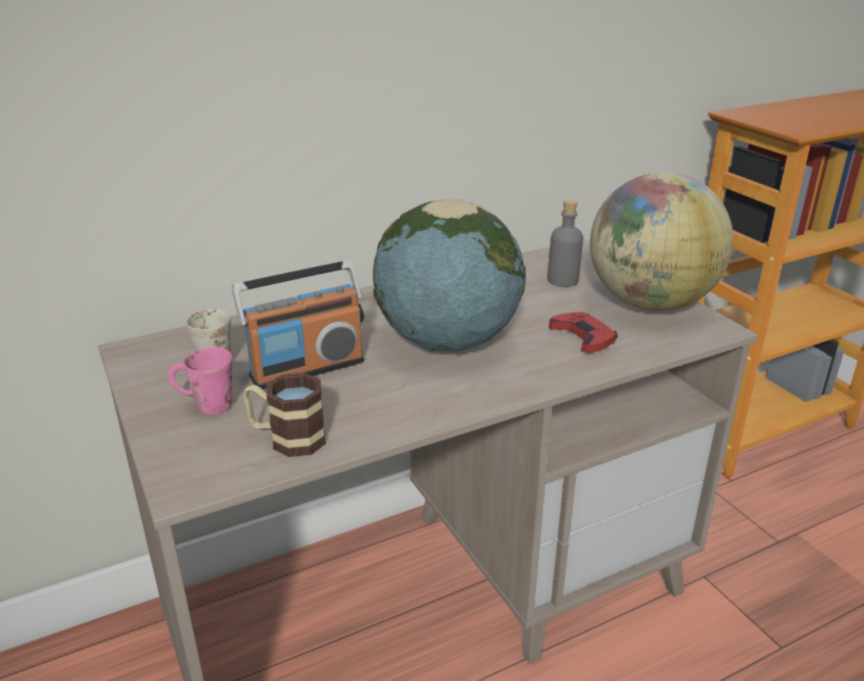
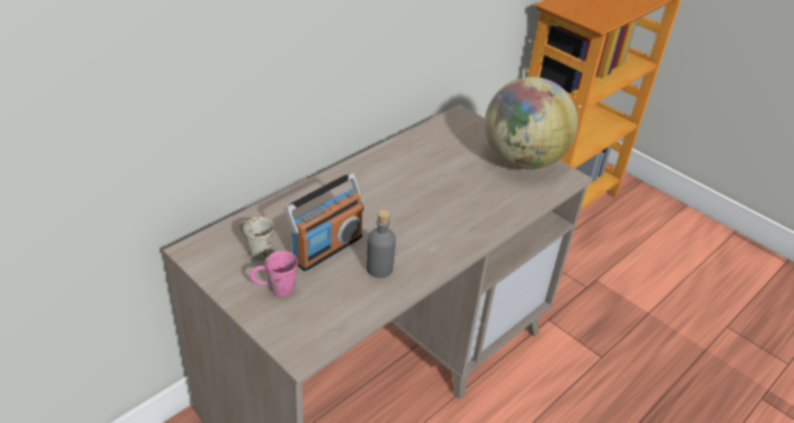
camera: 20 degrees left, 10 degrees up
mug [243,373,326,457] -> none
globe [373,199,526,352] -> none
grey bottle [547,199,583,287] -> grey bottle moved to [366,210,396,278]
red game controller [549,312,618,353] -> none

